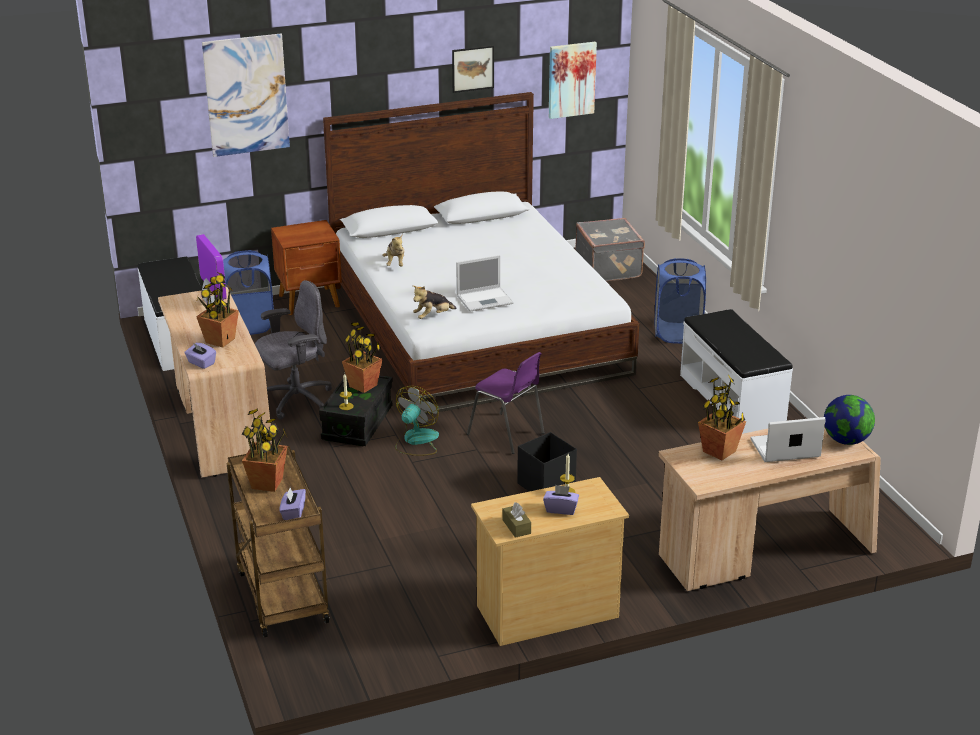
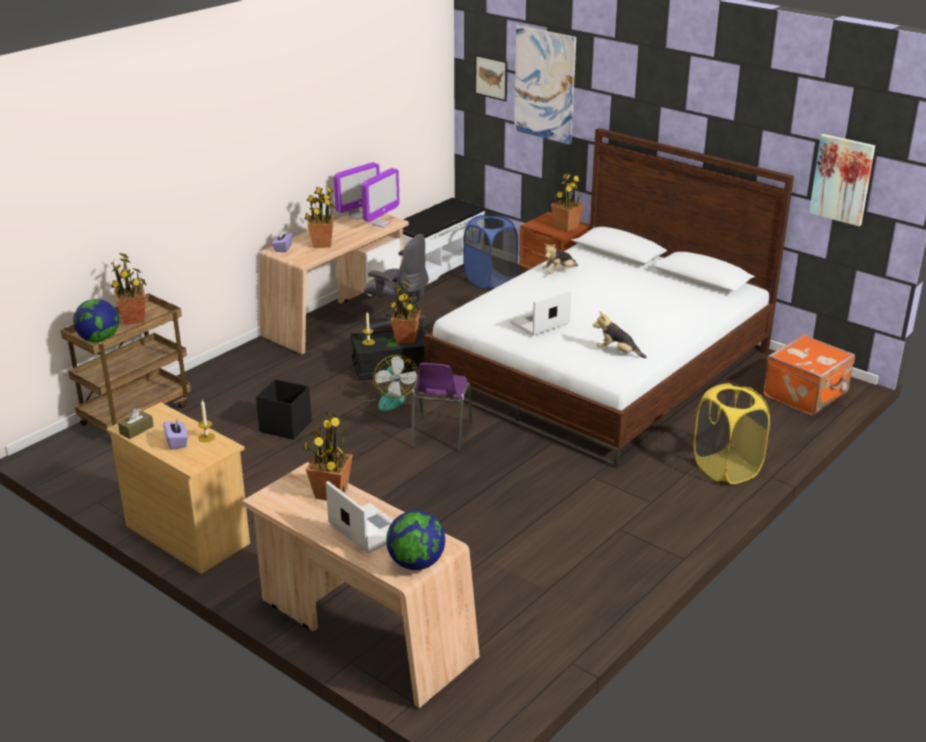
camera: 60 degrees right, 0 degrees up
purple tissue box [279,487,306,520] -> globe [73,299,119,343]
fan [395,386,439,456] -> fan turned 75 degrees clockwise [362,355,418,411]
plush toy [413,286,457,319] -> plush toy moved to [593,311,647,358]
picture [452,46,494,93] -> picture moved to [475,54,508,101]
laptop [456,255,513,312] -> laptop turned 105 degrees clockwise [510,289,572,336]
black storage box [517,432,577,492] -> black storage box moved to [256,379,312,440]
grey suitcase [575,218,645,281] -> orange suitcase [763,334,855,415]
blue laundry basket [655,258,706,344] -> yellow laundry basket [694,383,770,484]
white bench [680,309,793,434] -> none
none -> monitor [334,162,380,220]
none -> potted plant [551,173,584,232]

